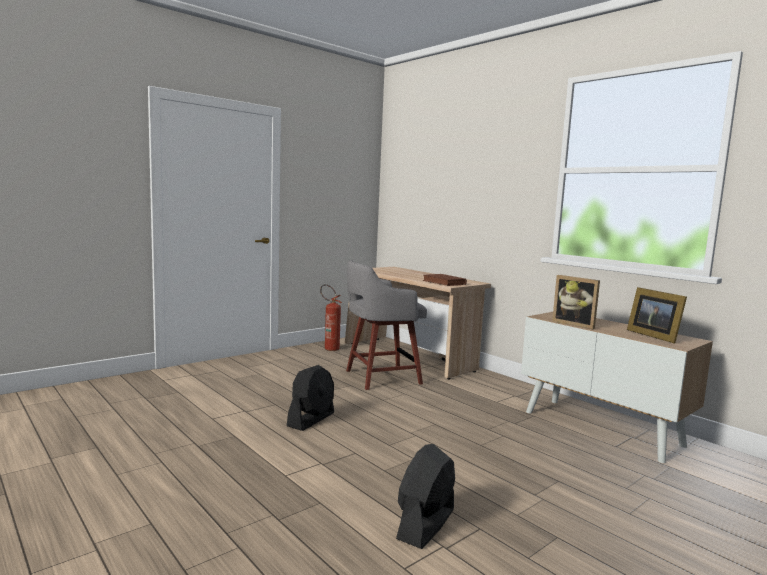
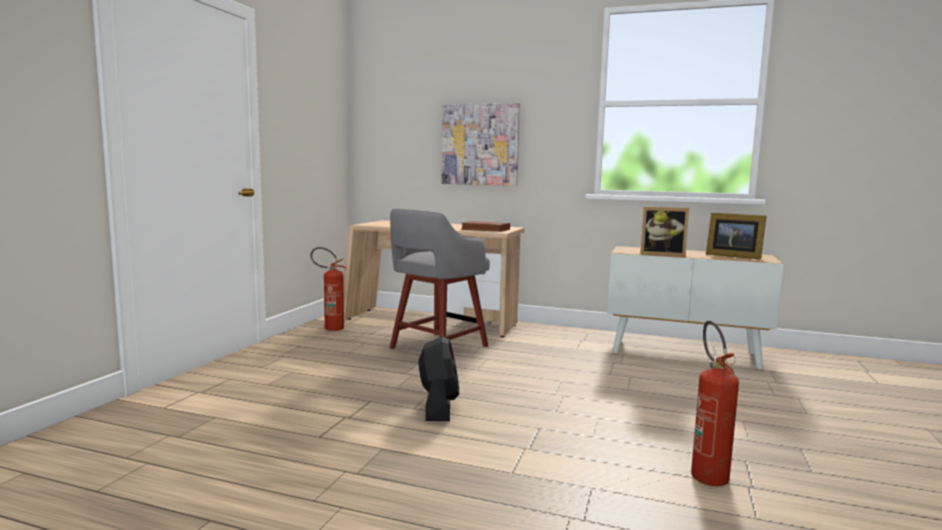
camera: 30 degrees left, 0 degrees up
black fan [396,444,455,549] -> fire extinguisher [691,321,739,486]
none -> picture [442,103,520,186]

